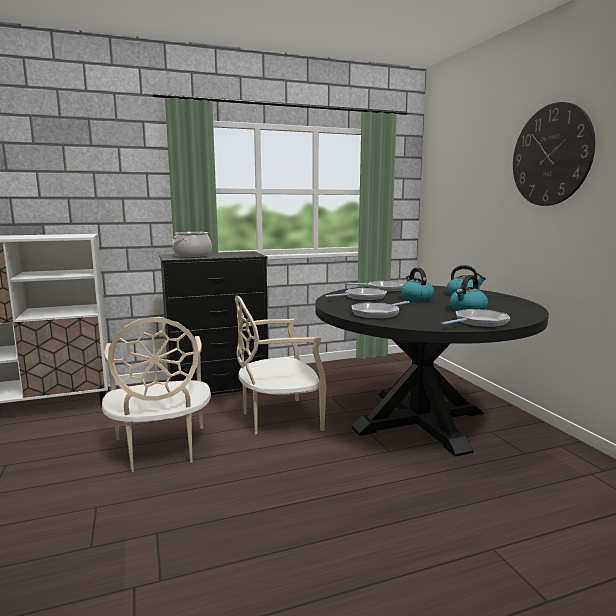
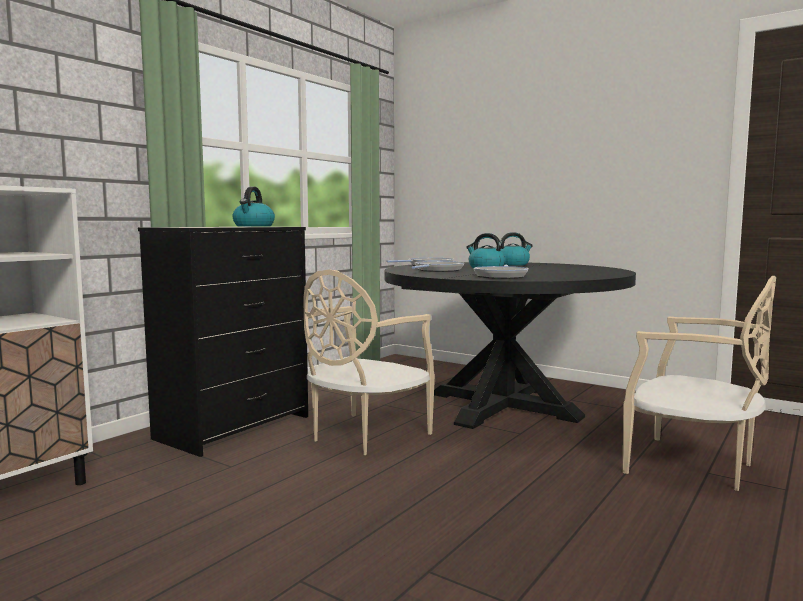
camera: 35 degrees left, 5 degrees down
beige chair [102,317,211,472] -> beige chair moved to [623,276,776,491]
cooking pot [172,232,212,258] -> none
frying pan [441,309,510,328] -> none
kettle [450,275,488,311] -> kettle moved to [232,187,275,227]
wall clock [513,102,595,206] -> none

